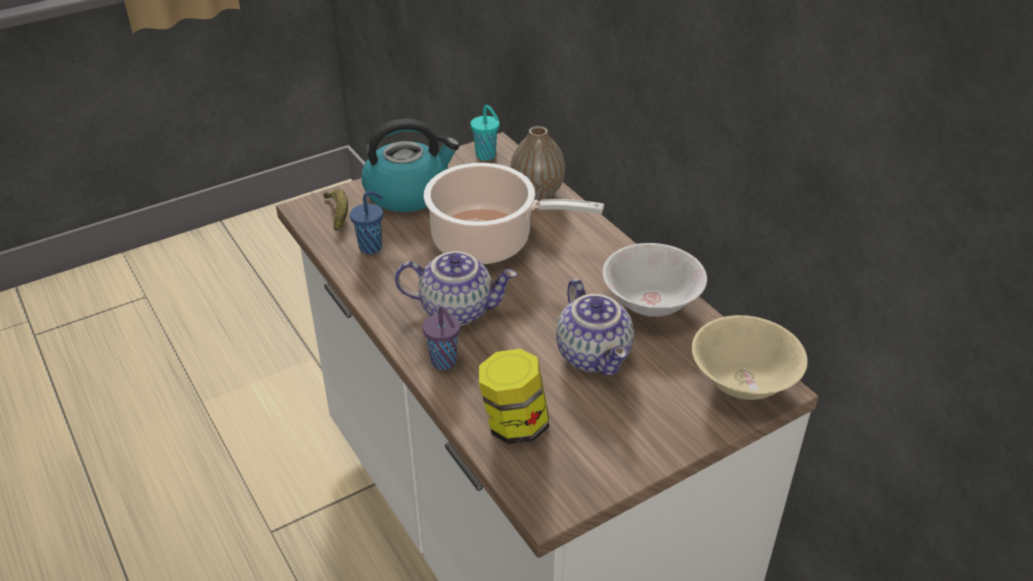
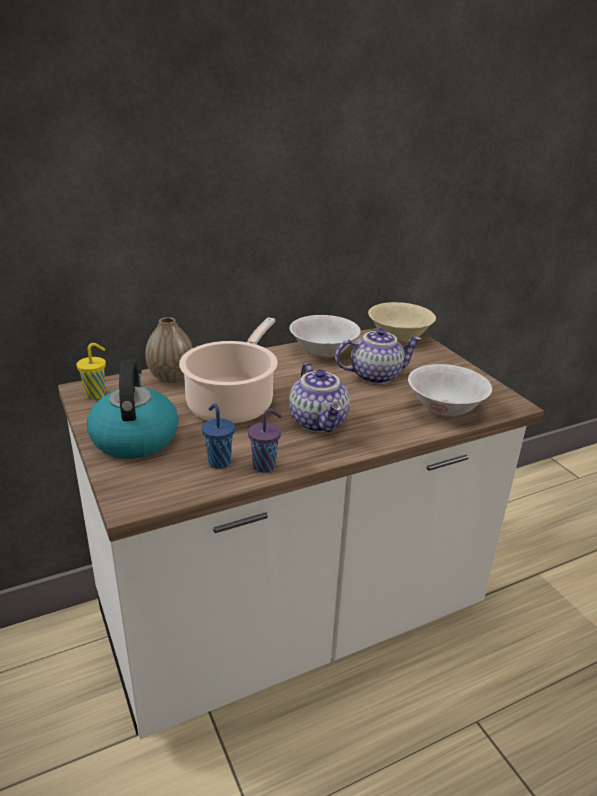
camera: 85 degrees left, 10 degrees down
banana [323,189,348,231] -> none
teapot [395,251,517,326] -> teapot turned 150 degrees clockwise [289,363,350,433]
purple cup [422,306,460,370] -> purple cup moved to [248,409,282,473]
turquoise cup [471,105,500,161] -> yellow cup [76,343,106,399]
jar [479,349,549,444] -> white bowl [408,364,492,417]

